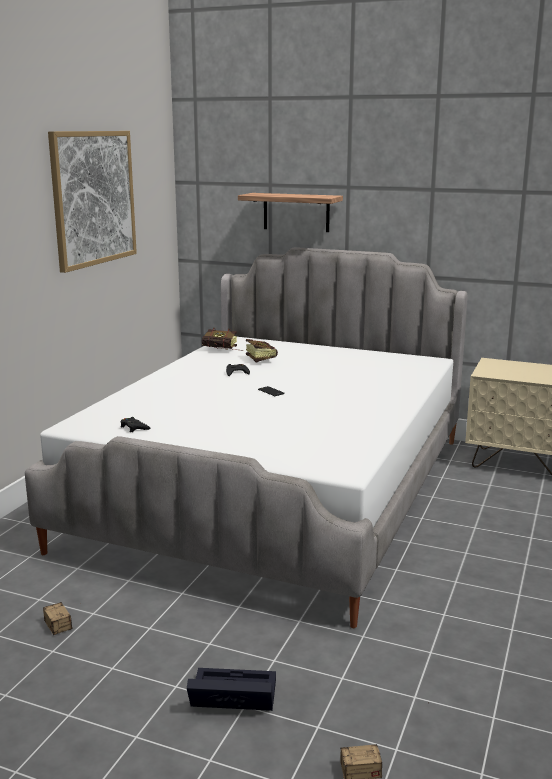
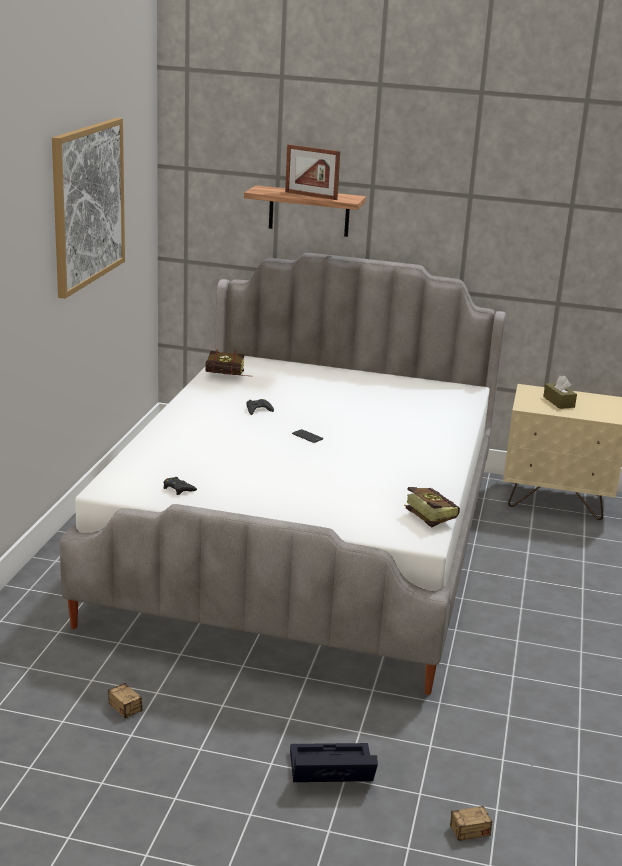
camera: 10 degrees left, 5 degrees up
book [246,339,278,363] -> book moved to [405,487,460,528]
none -> picture frame [285,144,340,200]
none -> brown tissue box [543,376,577,409]

